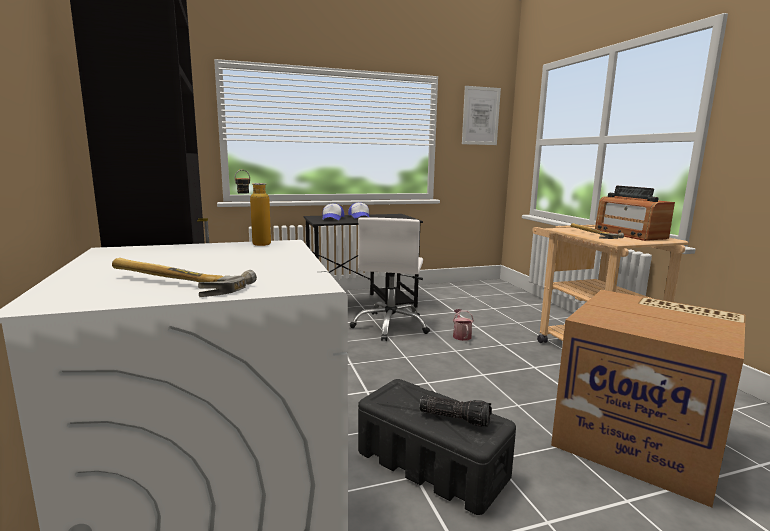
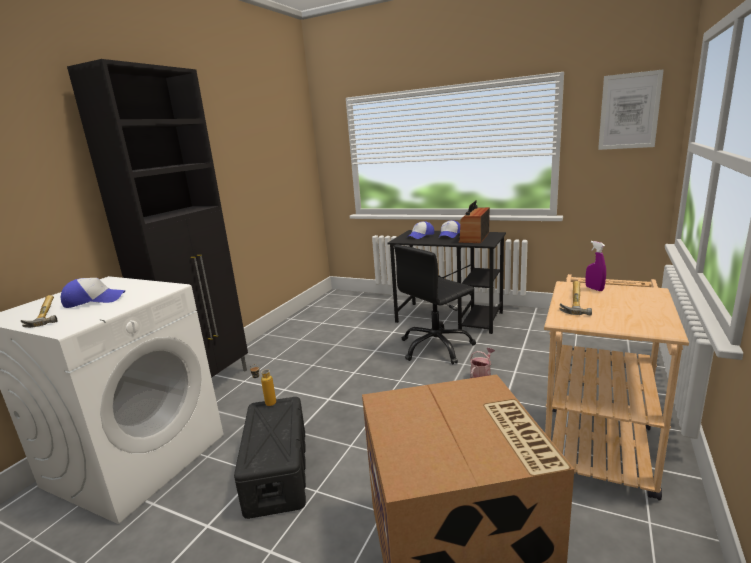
camera: 45 degrees right, 5 degrees up
bottle [234,169,271,246] -> bottle moved to [250,364,276,406]
white office chair [350,217,430,341] -> black office chair [394,245,476,364]
flashlight [420,396,492,427] -> none
radio [595,186,675,241] -> radio moved to [458,200,490,243]
none -> cap [61,278,125,308]
none -> purple spray bottle [586,241,606,291]

